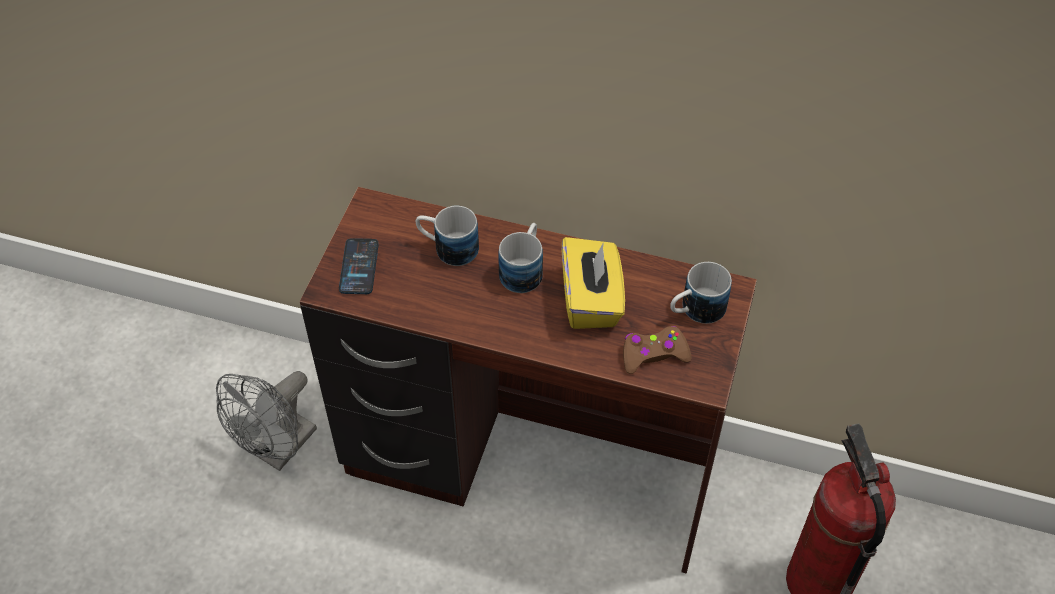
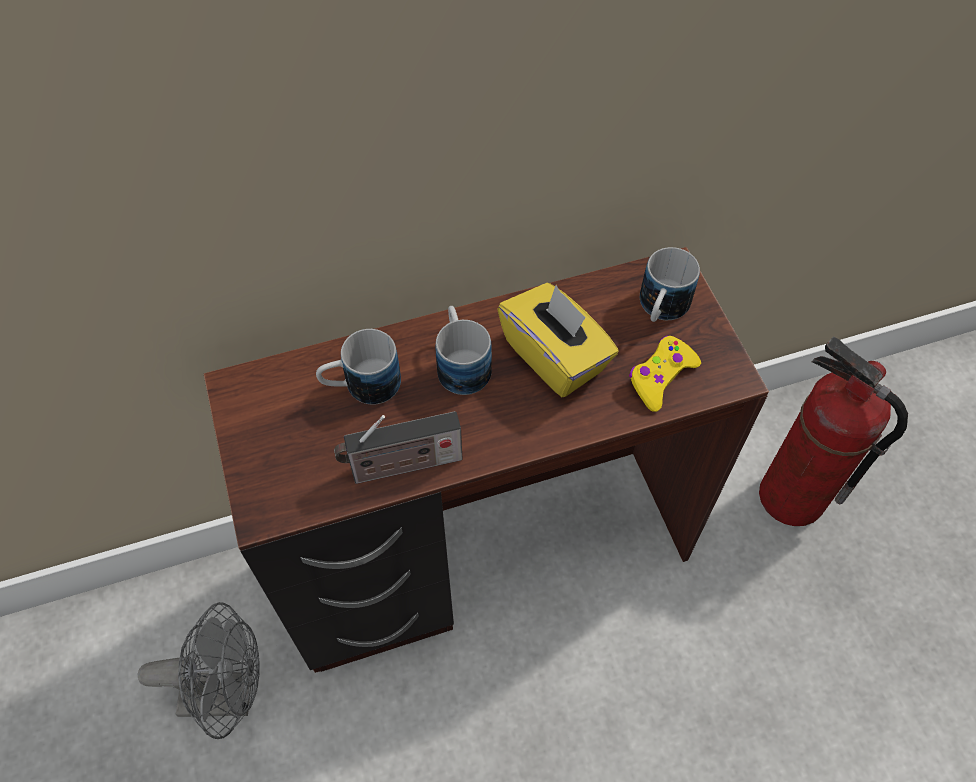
camera: 35 degrees left, 5 degrees up
grey fan [216,371,317,471] -> grey fan turned 90 degrees counterclockwise [138,602,260,739]
phone [339,238,379,294] -> none
brown game controller [623,326,691,374] -> yellow game controller [629,336,701,412]
none -> radio [334,411,463,484]

